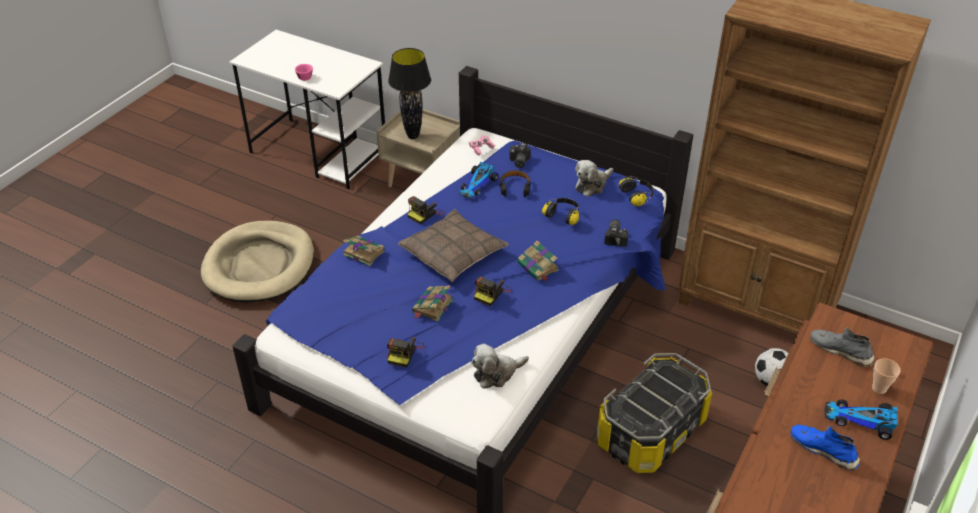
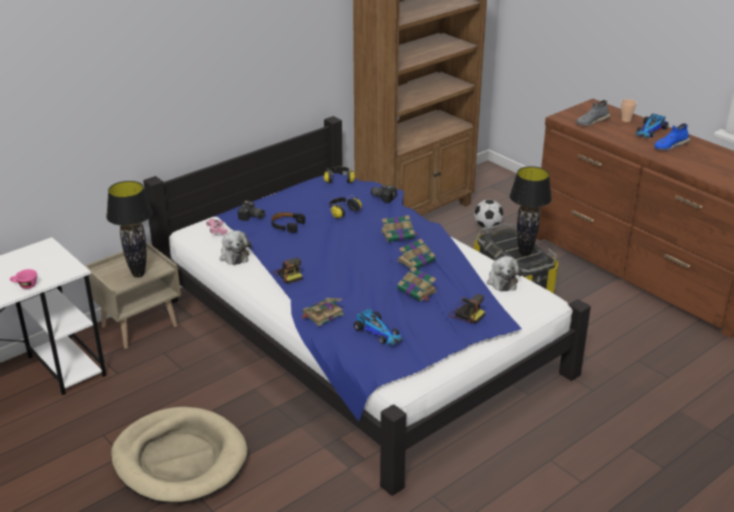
camera: 70 degrees left, 10 degrees down
pillow [398,209,509,282] -> none
toy car [459,162,498,198] -> toy car moved to [354,308,403,346]
camera [474,276,512,306] -> book [397,239,436,270]
plush toy [575,160,613,197] -> plush toy moved to [220,231,252,265]
none -> black table lamp [510,166,552,256]

